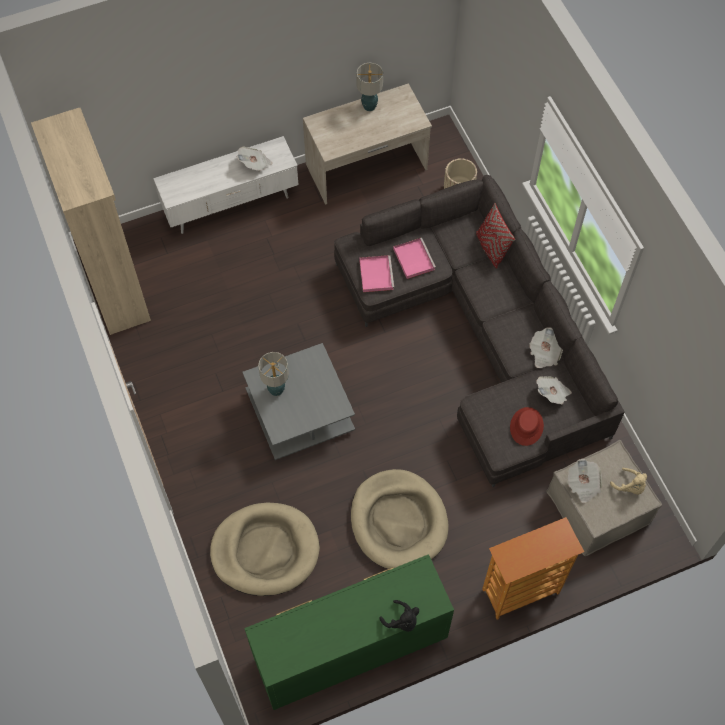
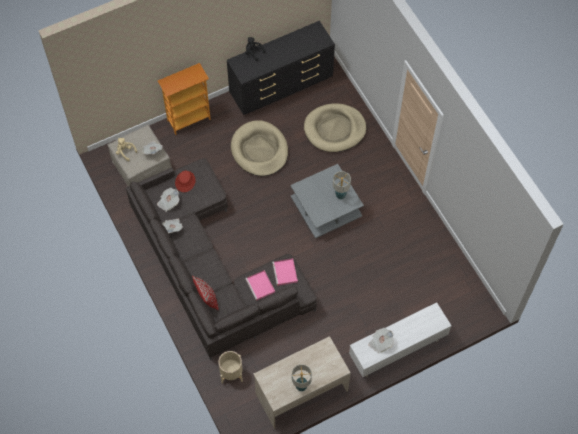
camera: 175 degrees right, 0 degrees up
beige bookcase [31,108,151,335] -> none
green dresser [244,554,454,710] -> black dresser [227,21,335,115]

